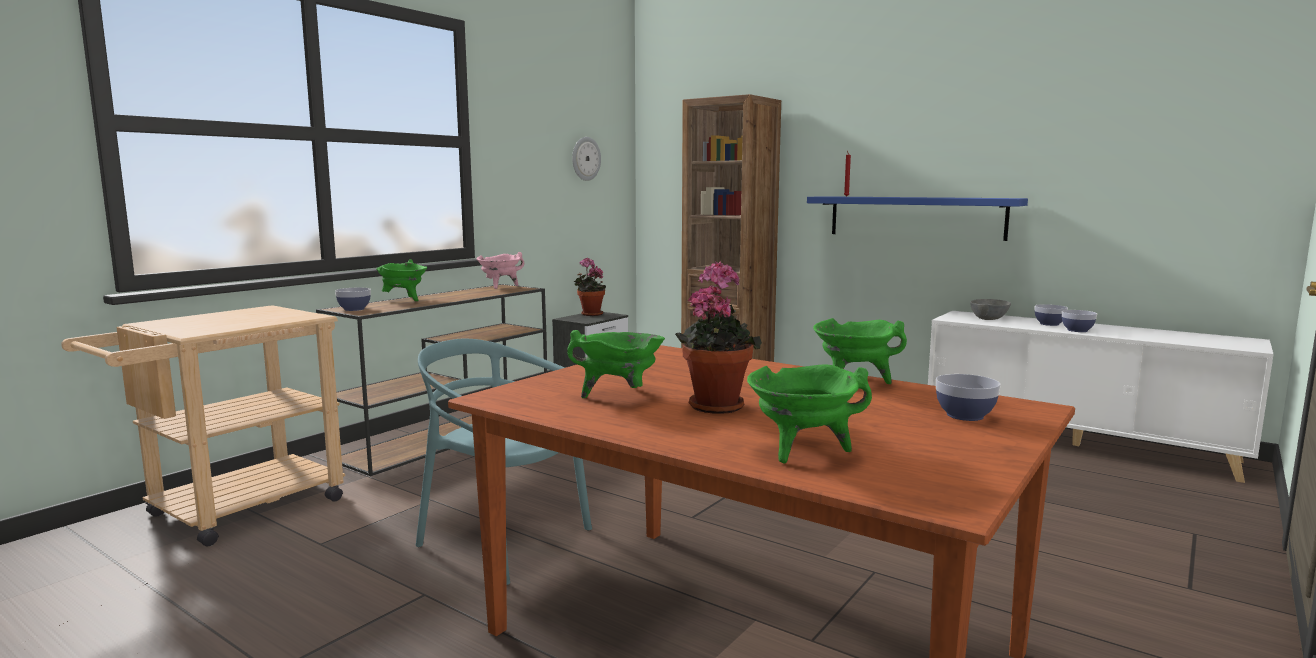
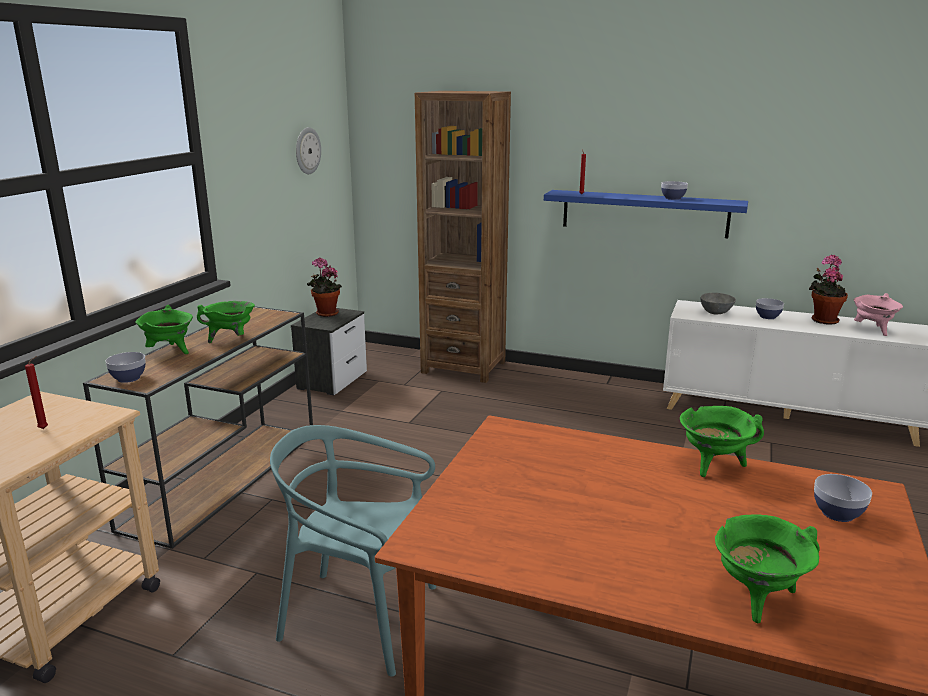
camera: 15 degrees left, 10 degrees up
pink cooking pot [476,252,524,289] -> pink cooking pot moved to [853,293,903,336]
green cooking pot [567,330,665,398] -> green cooking pot moved to [197,301,255,343]
potted plant [675,262,762,414] -> potted plant moved to [809,255,848,325]
bowl [1062,310,1097,332] -> bowl moved to [661,181,688,200]
none -> red candle [25,356,48,429]

